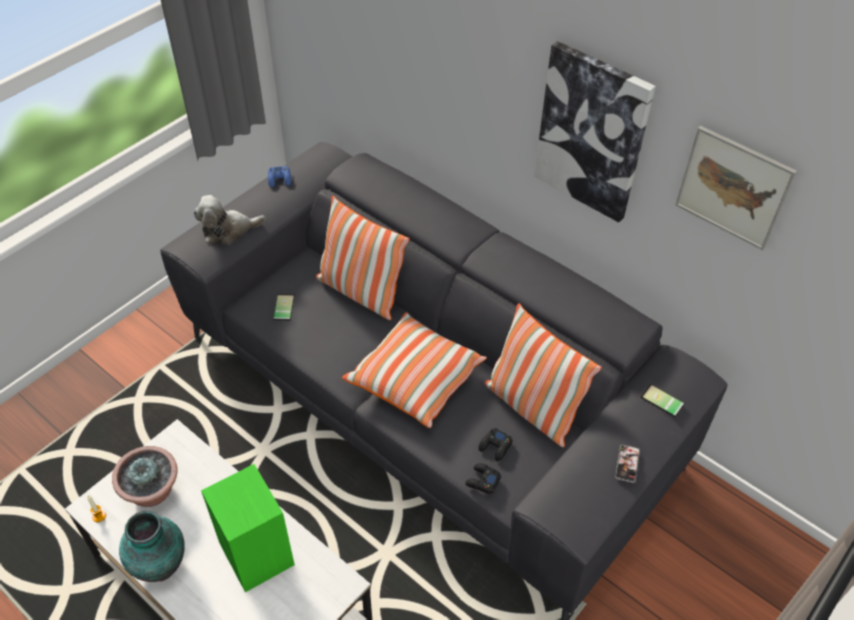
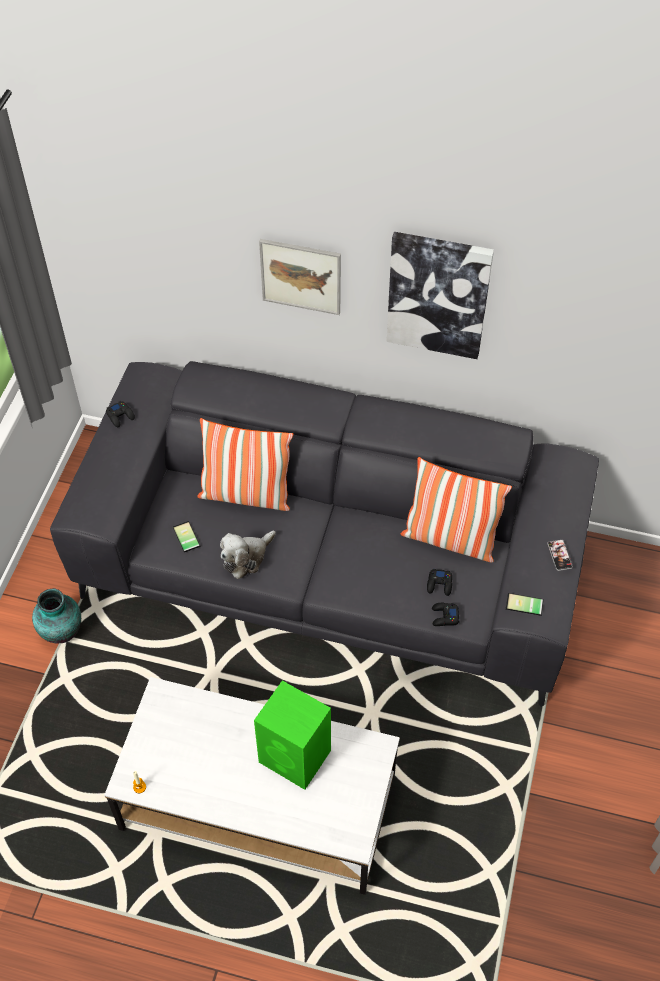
camera: 25 degrees left, 5 degrees up
potted plant [112,446,178,507] -> none
vase [119,511,184,582] -> vase moved to [32,588,81,643]
plush toy [194,195,266,245] -> plush toy moved to [220,531,276,579]
blue game controller [268,166,291,187] -> black game controller [106,401,135,427]
pillow [342,312,487,428] -> none
phone [641,384,685,417] -> phone moved to [506,593,544,616]
picture [675,126,797,250] -> picture moved to [259,239,341,315]

